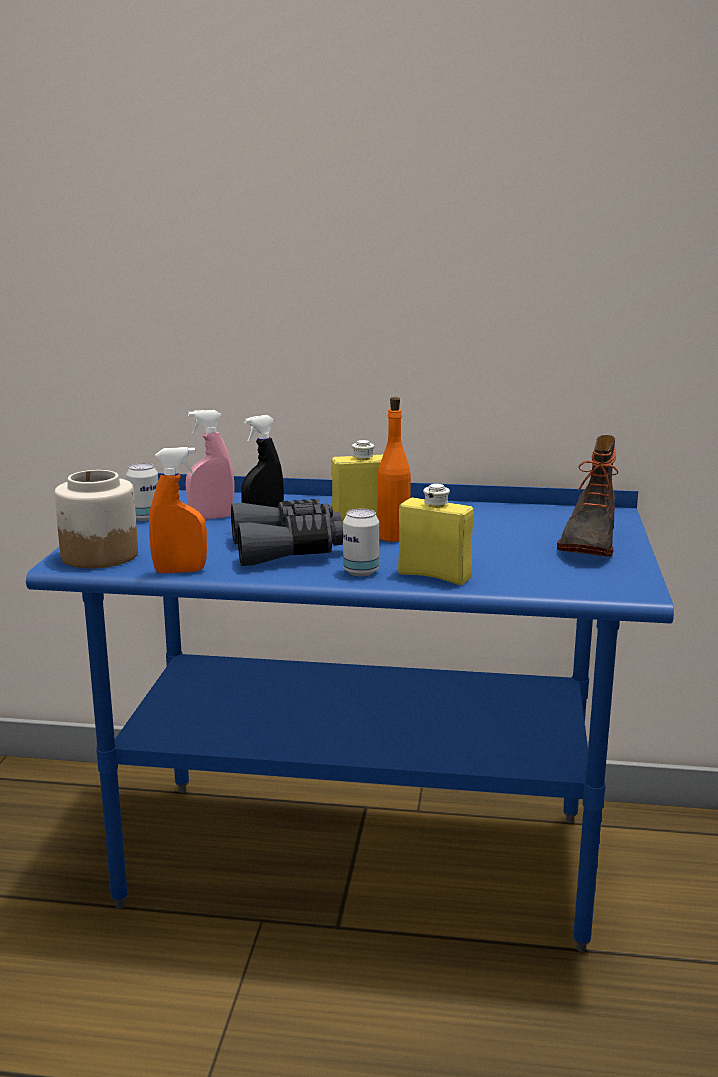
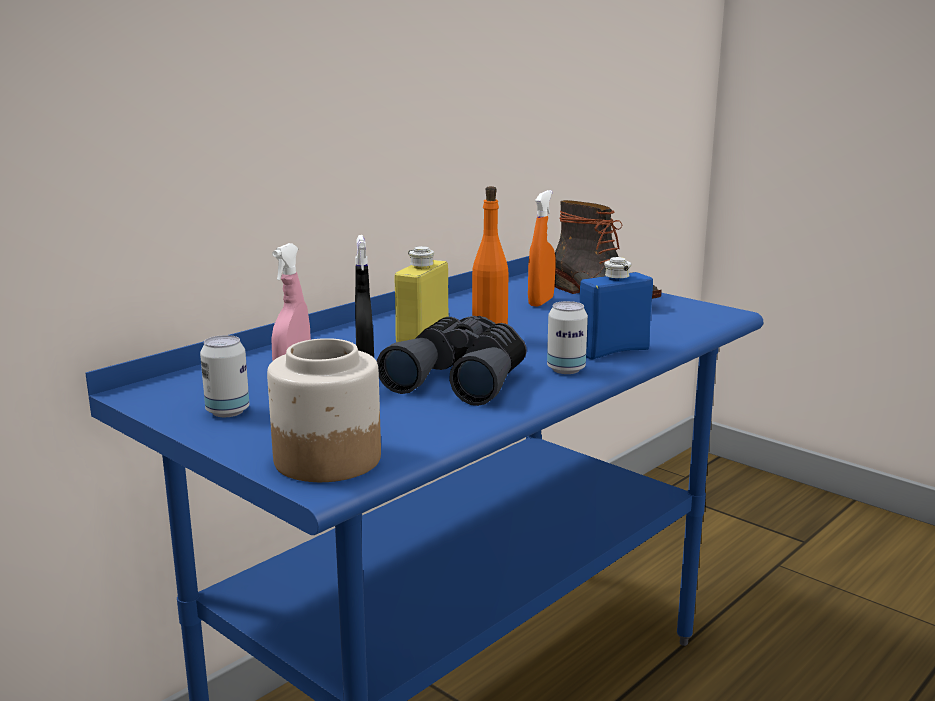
camera: 55 degrees left, 0 degrees up
orange spray bottle [149,447,207,573] -> orange spray bottle moved to [528,190,555,306]
yellow bottle [398,484,474,585] -> blue bottle [580,257,653,359]

